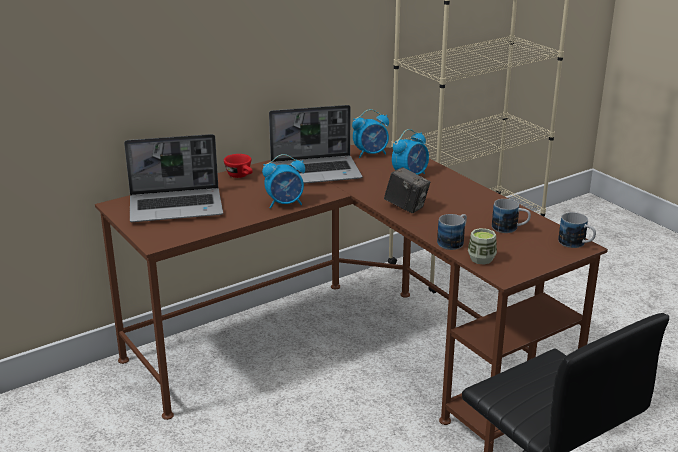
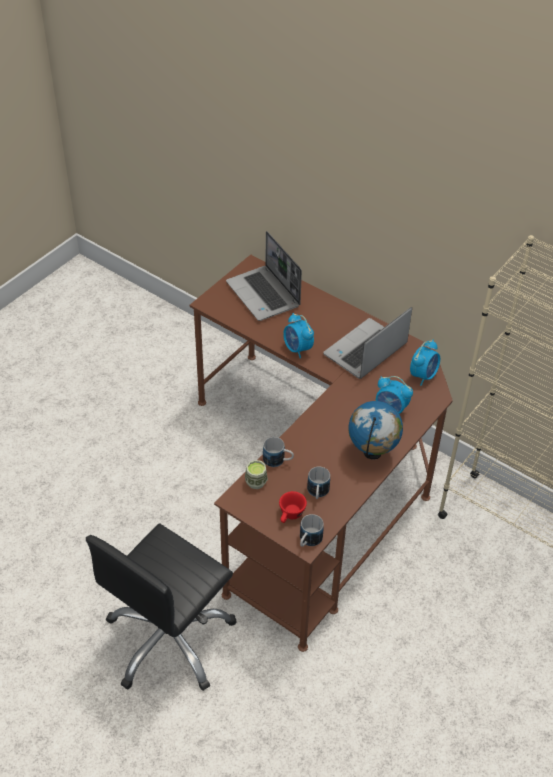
camera: 70 degrees right, 20 degrees up
red cup [224,154,253,178] -> red cup moved to [279,491,307,523]
laptop [269,105,362,184] -> laptop turned 75 degrees clockwise [323,307,412,379]
alarm clock [352,109,389,158] -> alarm clock turned 105 degrees counterclockwise [410,340,440,386]
camera [384,167,430,213] -> none
none -> globe [349,401,403,460]

